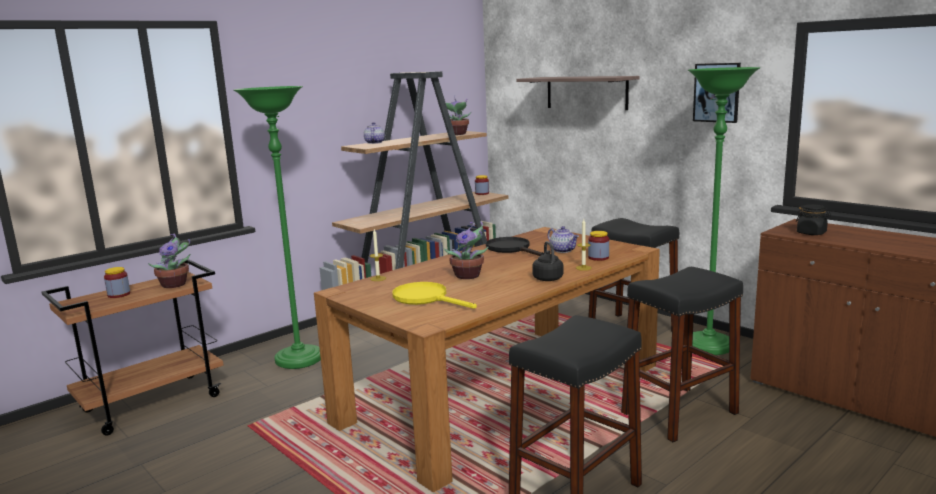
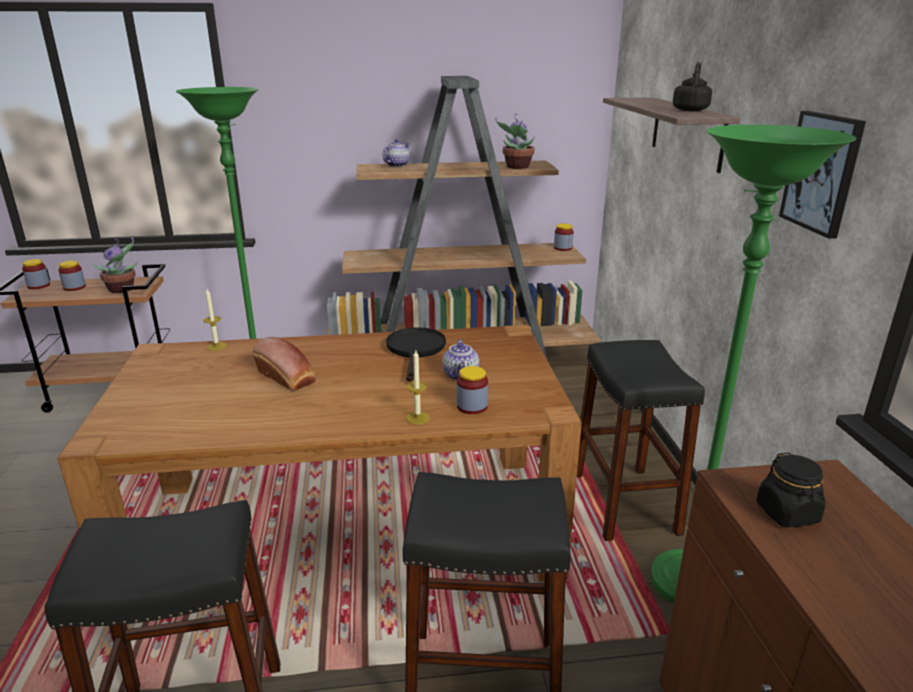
camera: 35 degrees right, 10 degrees up
yellow frying pan [392,282,477,309] -> none
potted plant [444,221,489,279] -> bread [253,337,316,391]
black kettle [532,241,563,281] -> black kettle moved to [673,62,712,111]
none -> jar [22,259,50,289]

